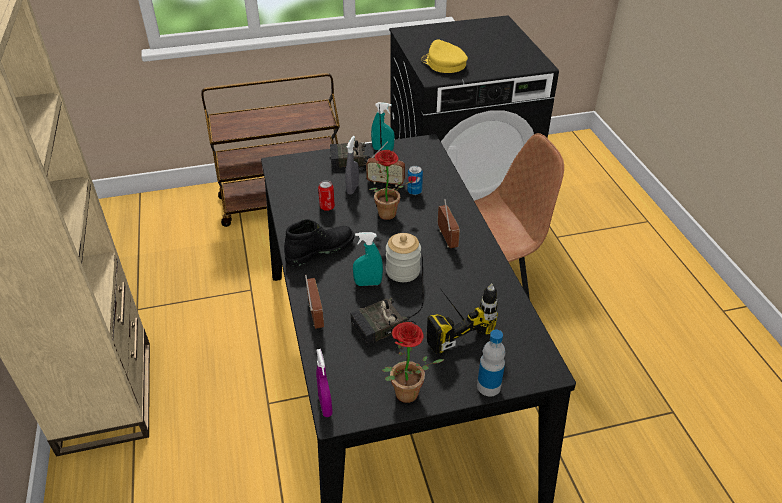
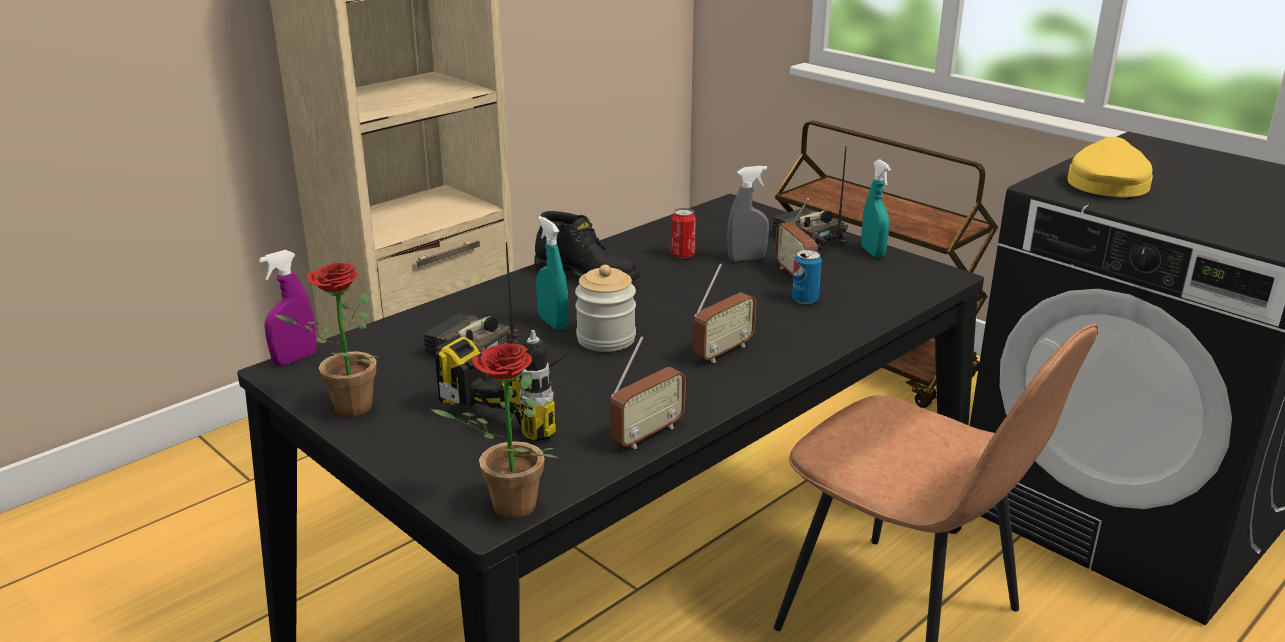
camera: 60 degrees right, 15 degrees down
radio [305,275,324,329] -> radio moved to [610,336,686,449]
potted plant [369,150,413,220] -> potted plant moved to [430,343,558,519]
bottle [477,330,505,396] -> none

